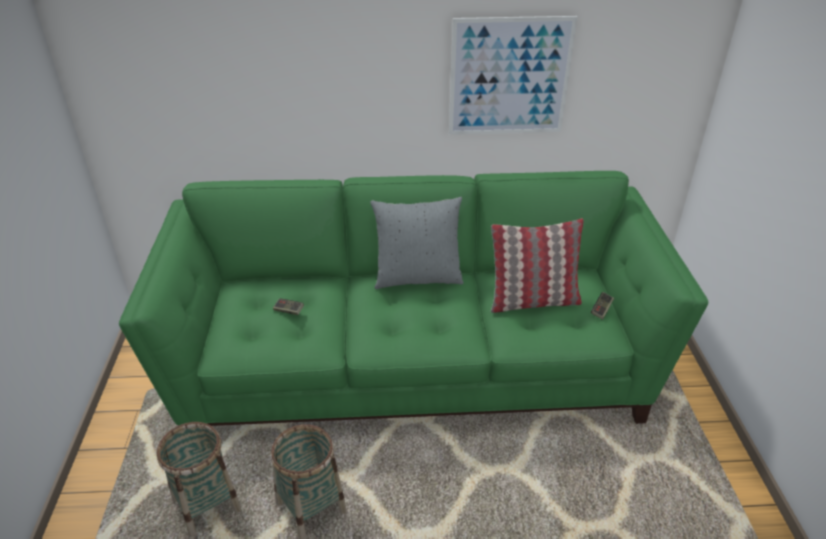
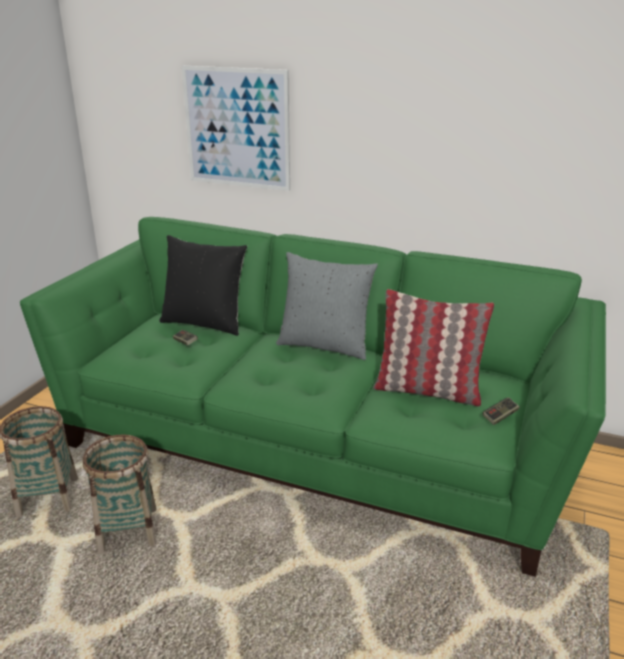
camera: 25 degrees right, 10 degrees down
picture [449,16,577,135] -> picture moved to [182,66,290,191]
none -> black pillow [159,235,247,336]

